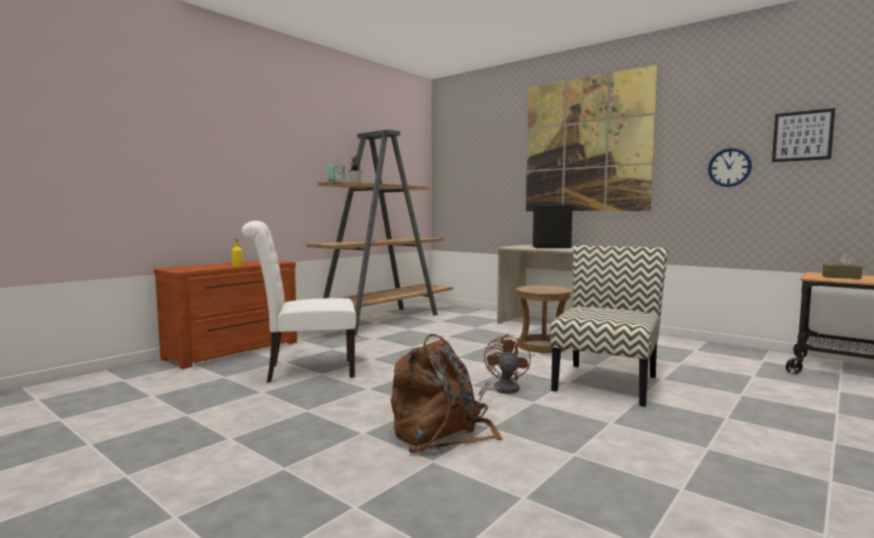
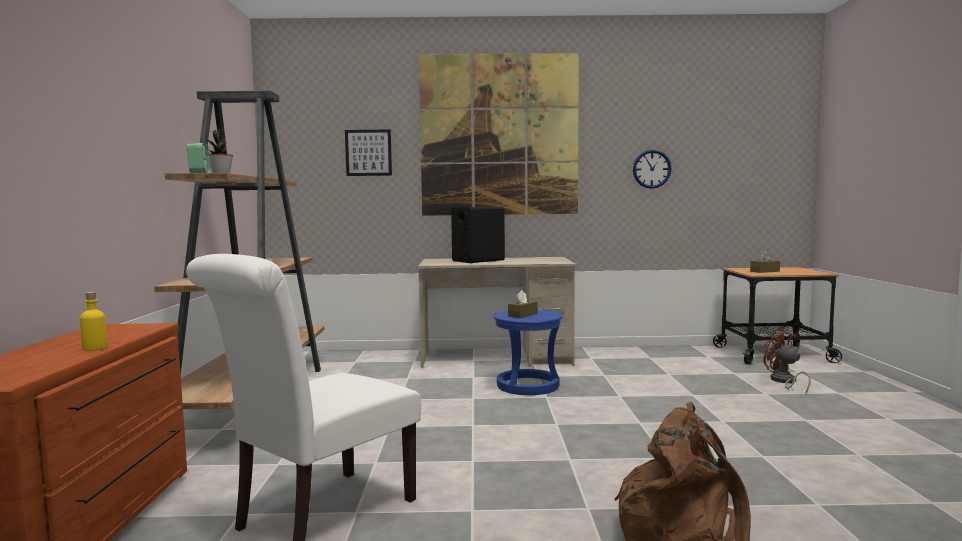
camera: 40 degrees left, 0 degrees up
brown fan [478,334,531,402] -> brown fan moved to [763,329,811,393]
brown stool [516,285,572,353] -> blue stool [493,309,562,395]
chair [550,245,668,407] -> none
picture [772,108,835,162] -> picture moved to [345,129,392,176]
none -> brown tissue box [508,290,538,318]

